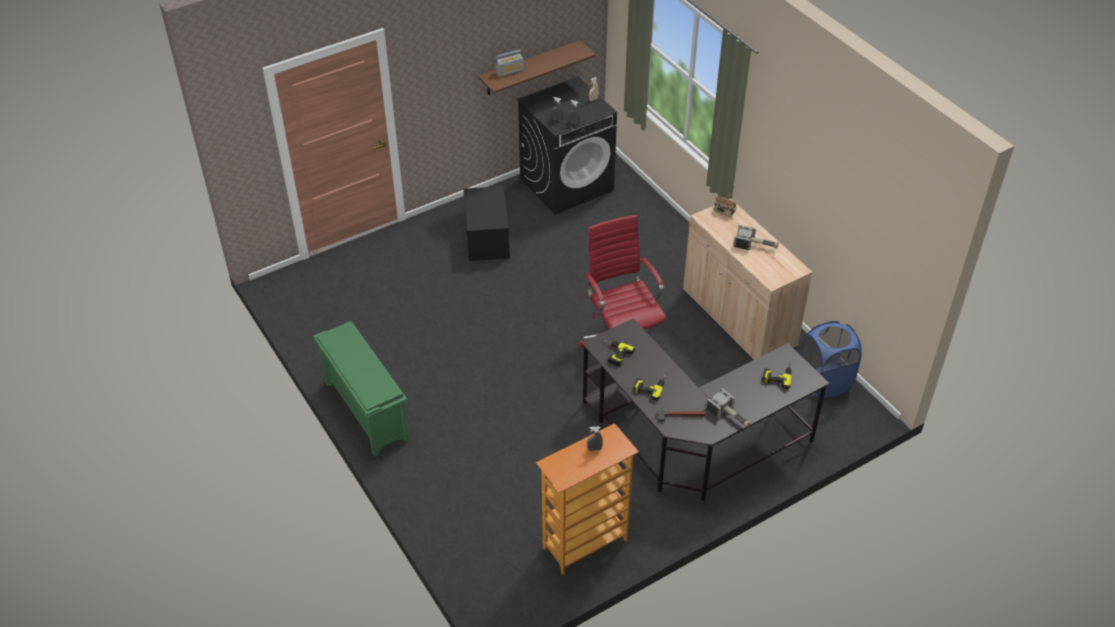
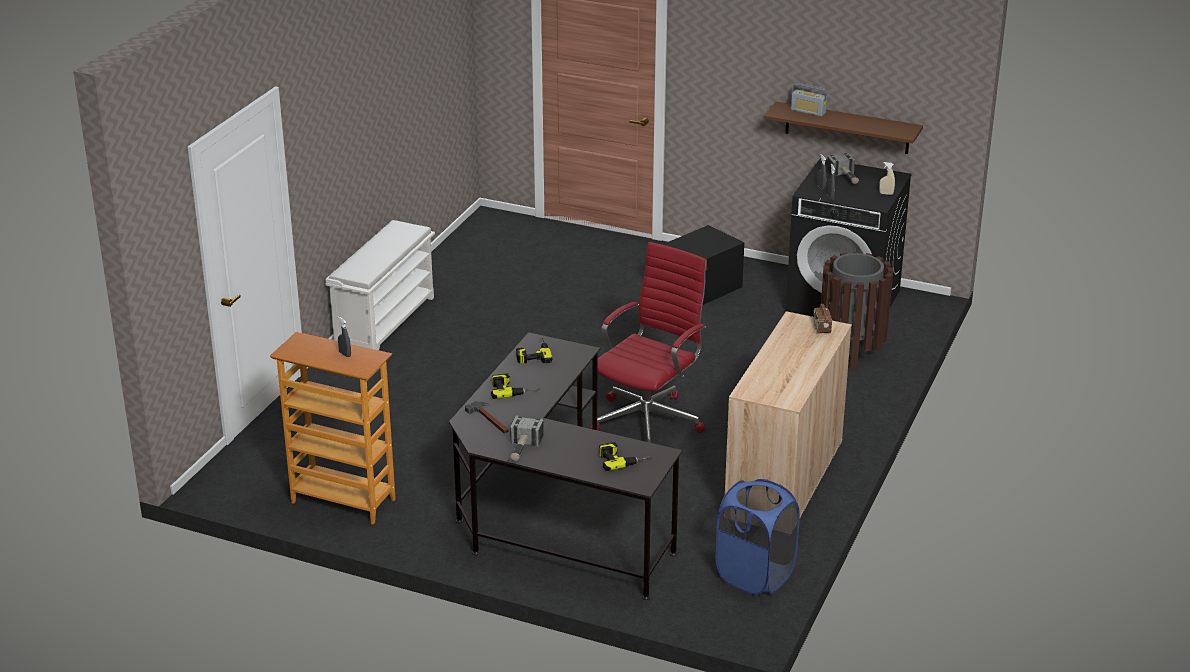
camera: 55 degrees right, 15 degrees down
green shoe rack [313,321,410,457] -> white shoe rack [325,220,435,350]
hammer [733,225,779,250] -> hammer moved to [827,153,859,184]
none -> brown trash can [821,252,893,370]

